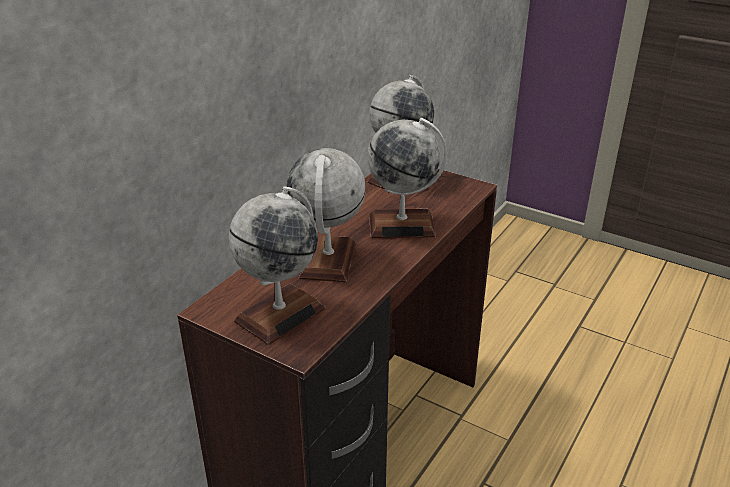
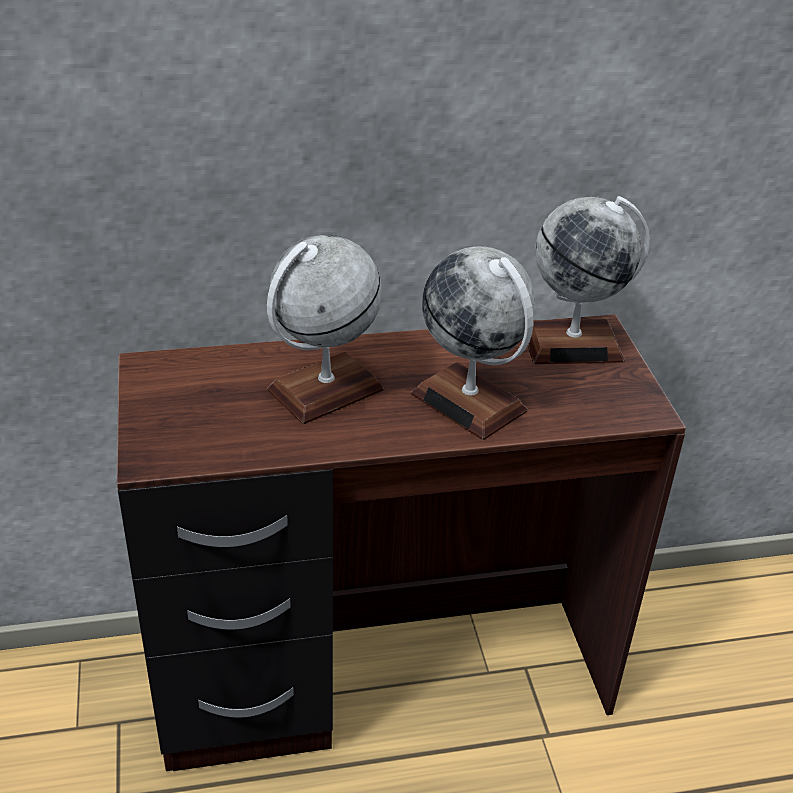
camera: 45 degrees right, 5 degrees up
globe [229,186,325,345] -> none

